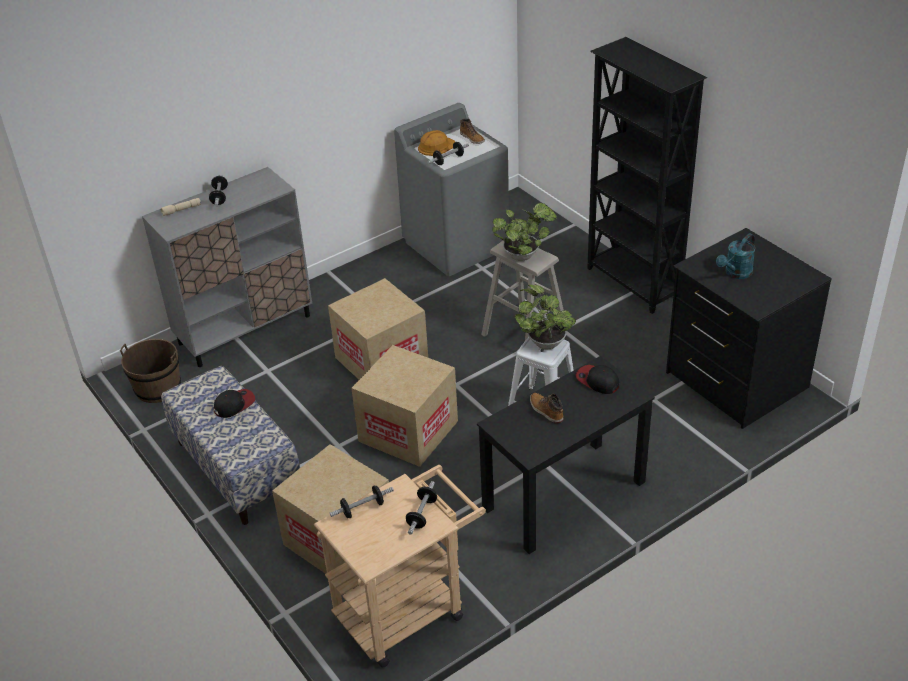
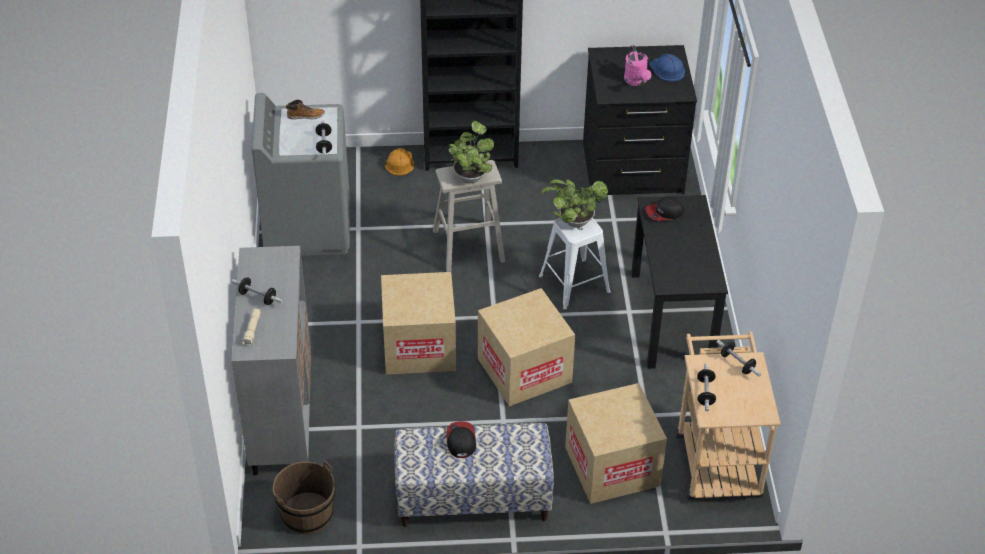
camera: 60 degrees left, 5 degrees up
orange hard hat [418,130,455,156] -> orange hard hat moved to [385,148,414,176]
boot [530,393,563,424] -> none
turquoise watering can [716,234,756,279] -> pink watering can [624,45,652,86]
none -> blue hard hat [649,54,685,82]

